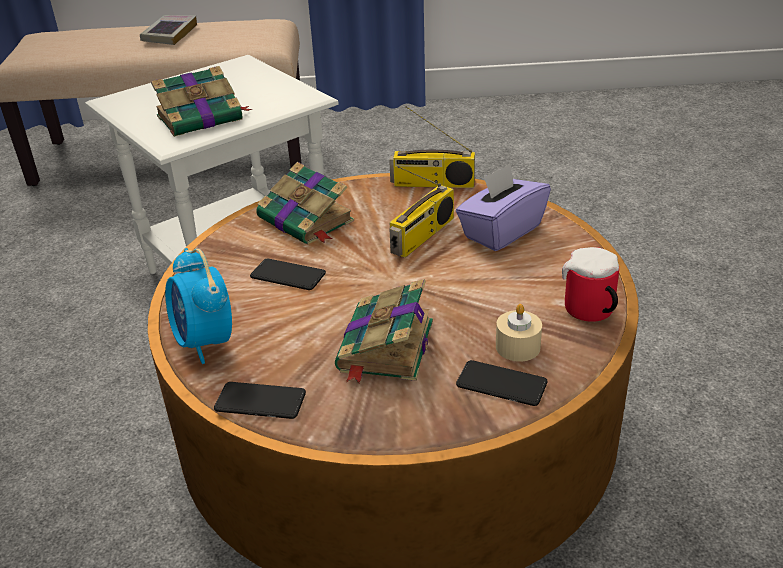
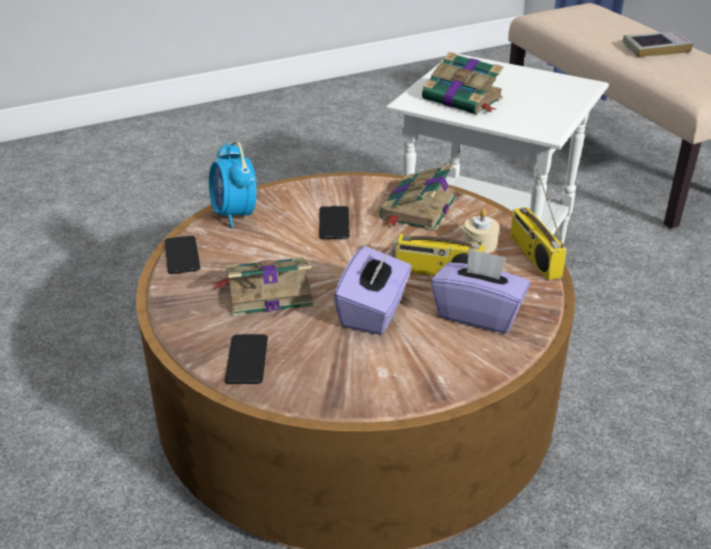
camera: 65 degrees right, 0 degrees up
alarm clock [165,248,232,364] -> alarm clock turned 60 degrees counterclockwise [209,141,257,228]
beige candle [496,304,542,362] -> beige candle moved to [463,209,499,253]
mug [562,247,619,322] -> none
none -> purple tissue box [334,246,412,335]

